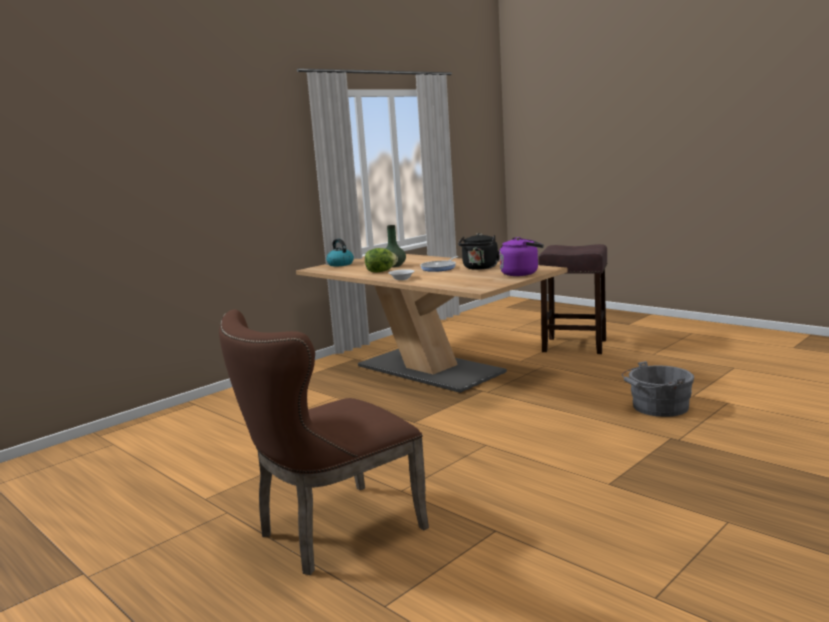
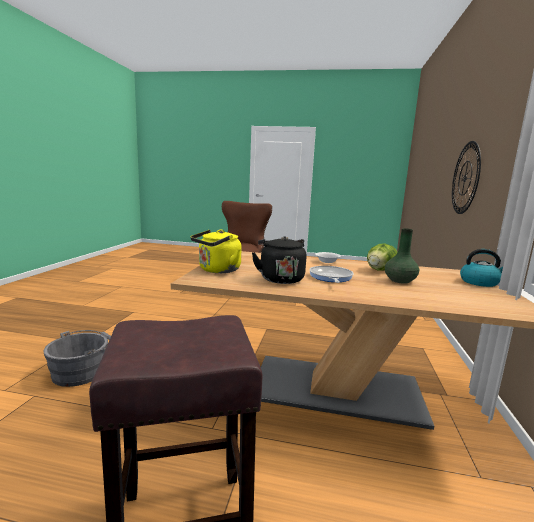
camera: 145 degrees right, 0 degrees up
purple kettle [499,237,544,276] -> yellow kettle [191,229,241,273]
none -> wall clock [452,141,481,214]

